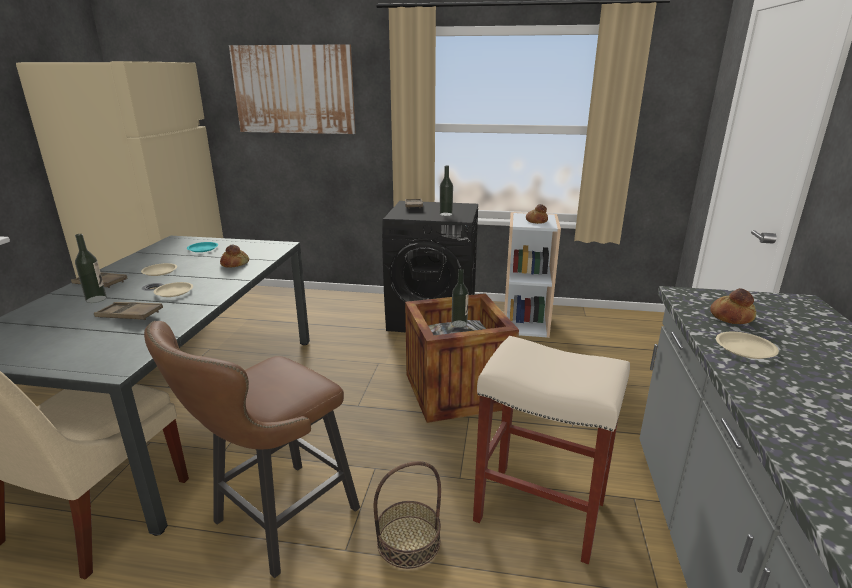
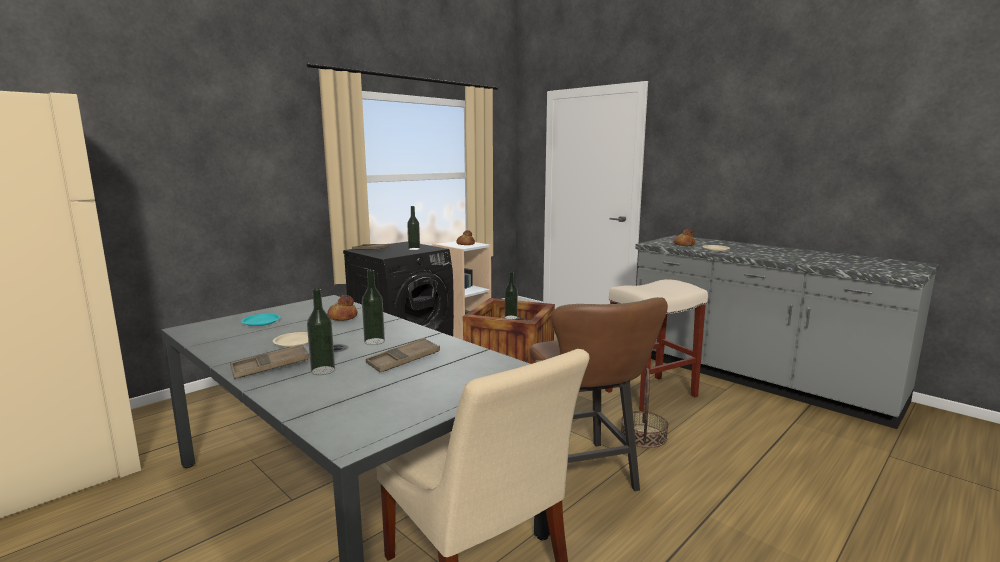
camera: 55 degrees left, 10 degrees down
beige plate [154,282,193,297] -> bottle [362,270,385,345]
picture [229,44,356,134] -> none

